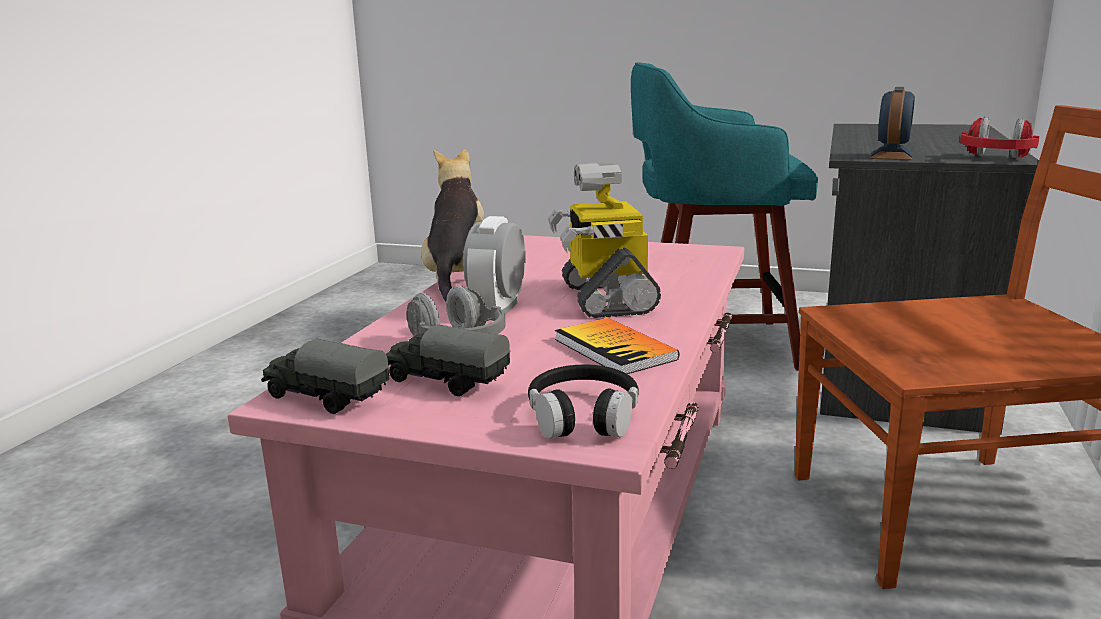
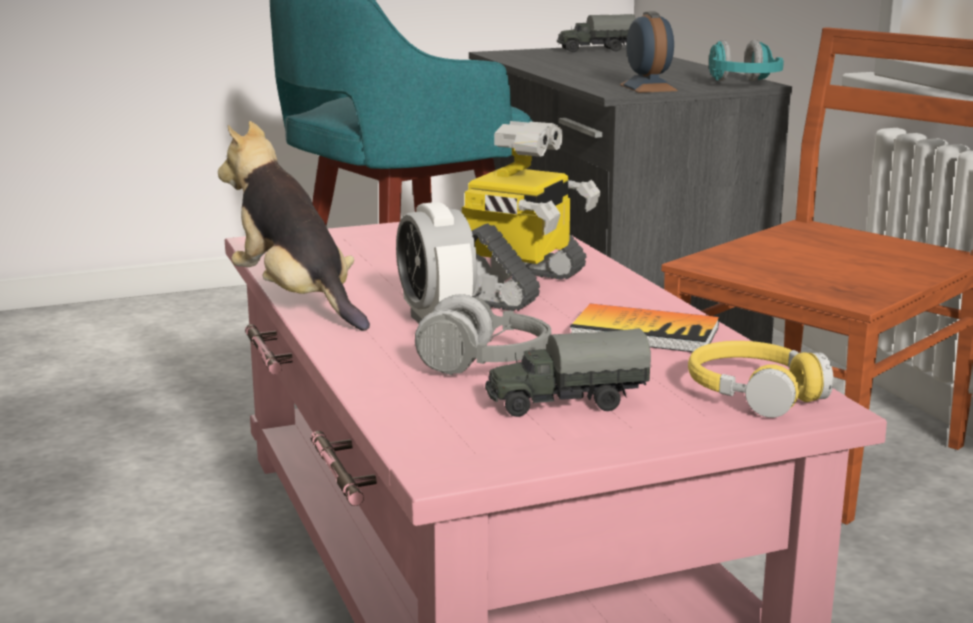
camera: 40 degrees left, 0 degrees up
toy truck [261,339,389,414] -> toy truck moved to [557,14,636,52]
black headphones [528,365,639,439] -> yellow headphones [688,341,834,418]
toy robot [548,163,661,318] -> toy robot turned 105 degrees counterclockwise [462,121,601,311]
red headphones [960,117,1039,158] -> turquoise headphones [709,40,784,81]

